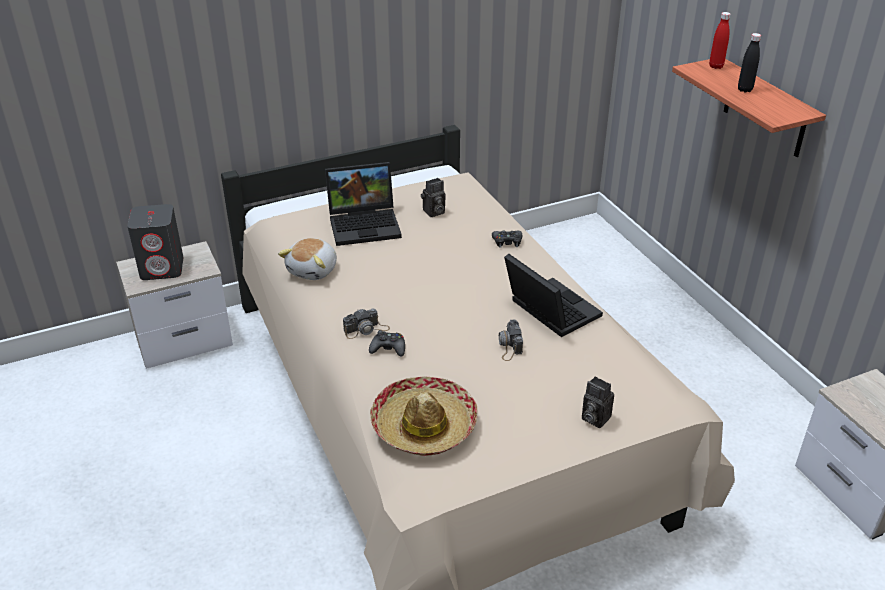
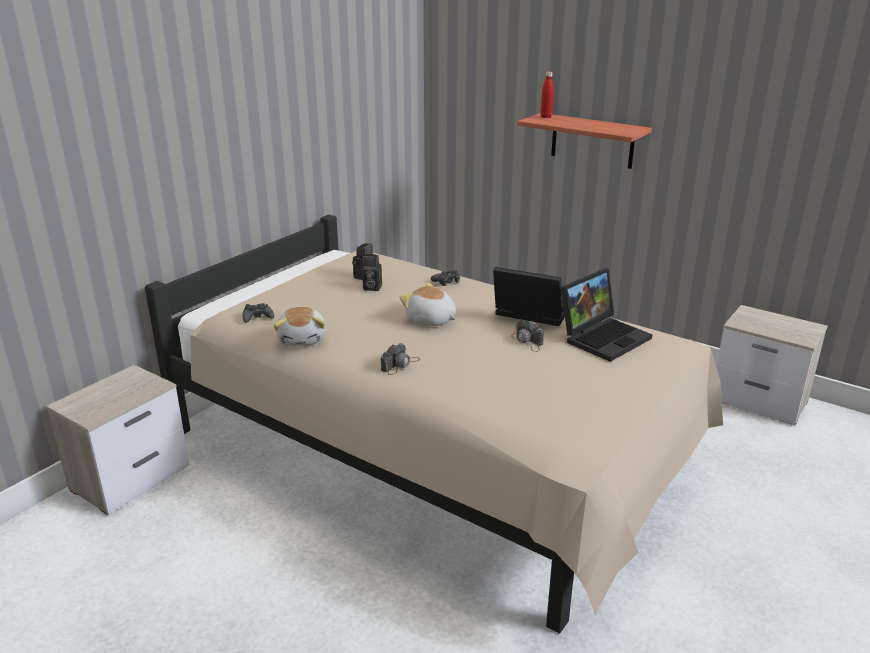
camera: 30 degrees left, 10 degrees down
grey speaker [127,204,184,280] -> none
laptop [325,162,402,246] -> laptop moved to [561,269,652,362]
black game controller [369,330,405,357] -> black game controller moved to [243,303,274,323]
hat [370,377,478,456] -> none
camera [582,376,614,428] -> camera moved to [362,254,382,291]
black bottle [738,33,761,92] -> none
none -> plush toy [399,282,456,326]

